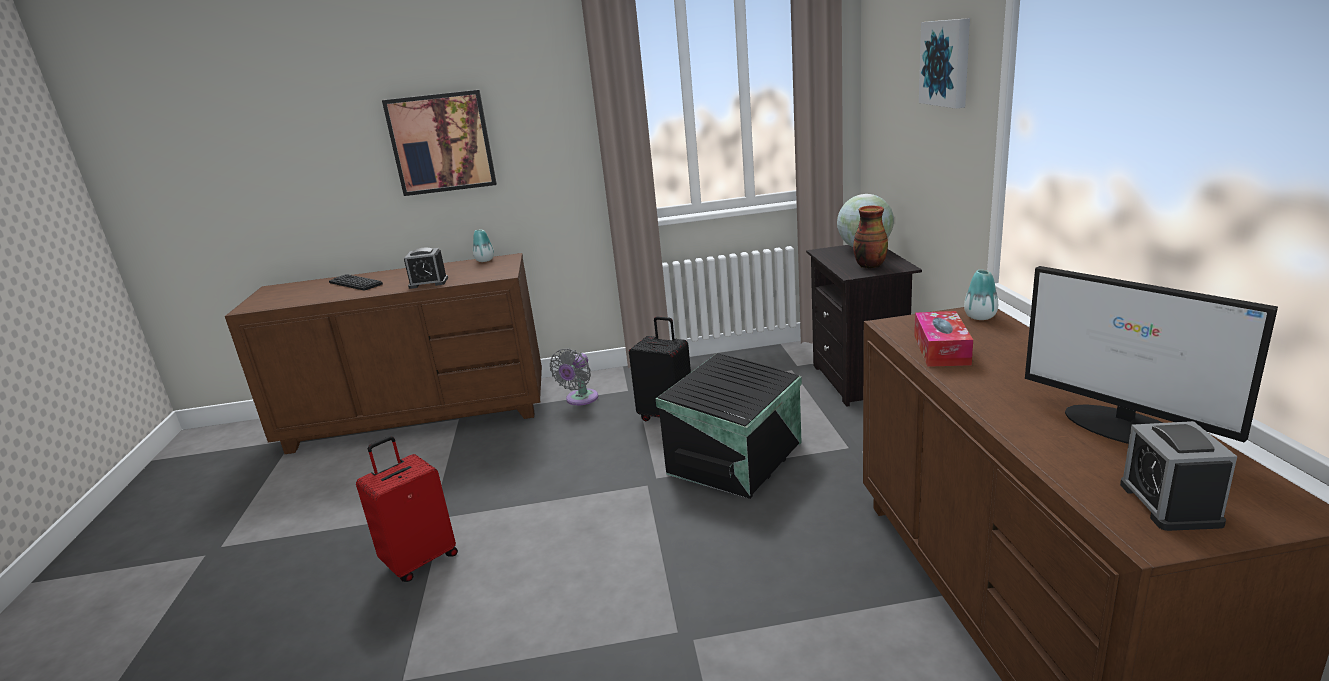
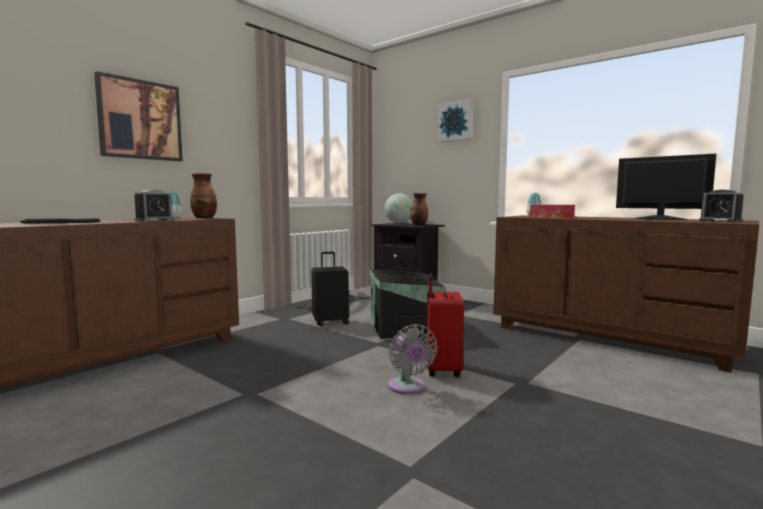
camera: 45 degrees left, 15 degrees down
red suitcase [356,436,458,582] -> red suitcase moved to [427,273,464,377]
grey fan [550,348,598,406] -> grey fan moved to [388,324,438,394]
monitor [1025,266,1278,444] -> monitor turned 150 degrees counterclockwise [616,154,716,220]
none -> vase [190,173,217,218]

